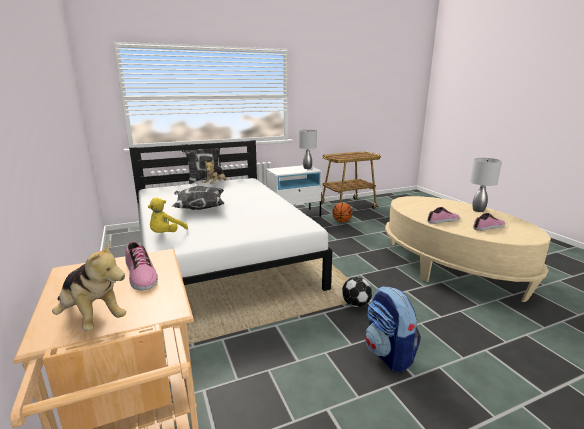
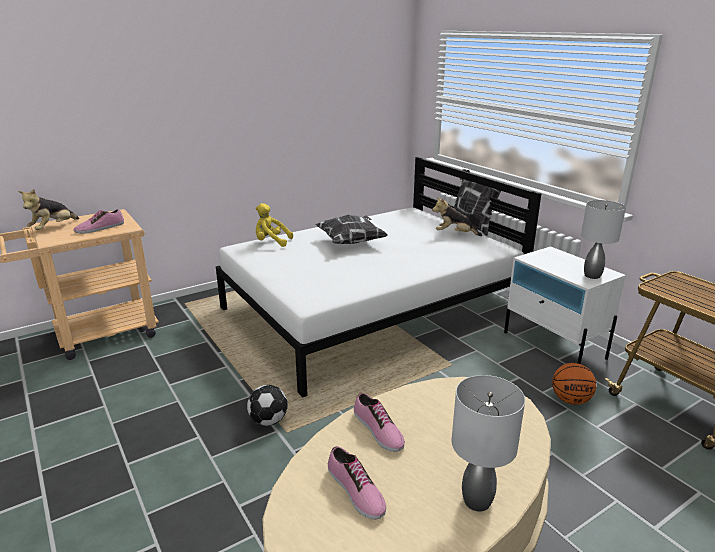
camera: 80 degrees right, 5 degrees up
backpack [365,286,421,372] -> none

